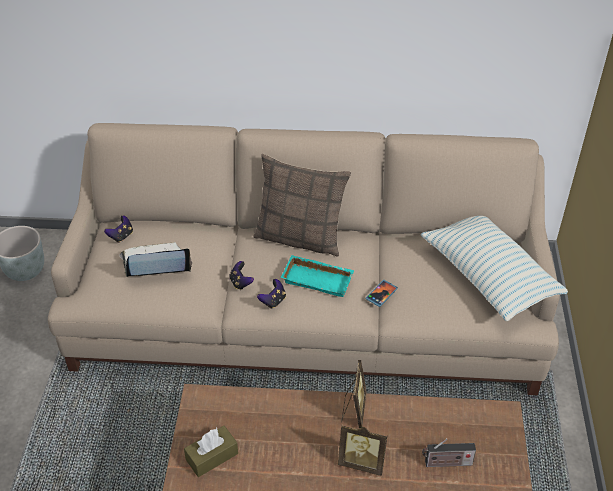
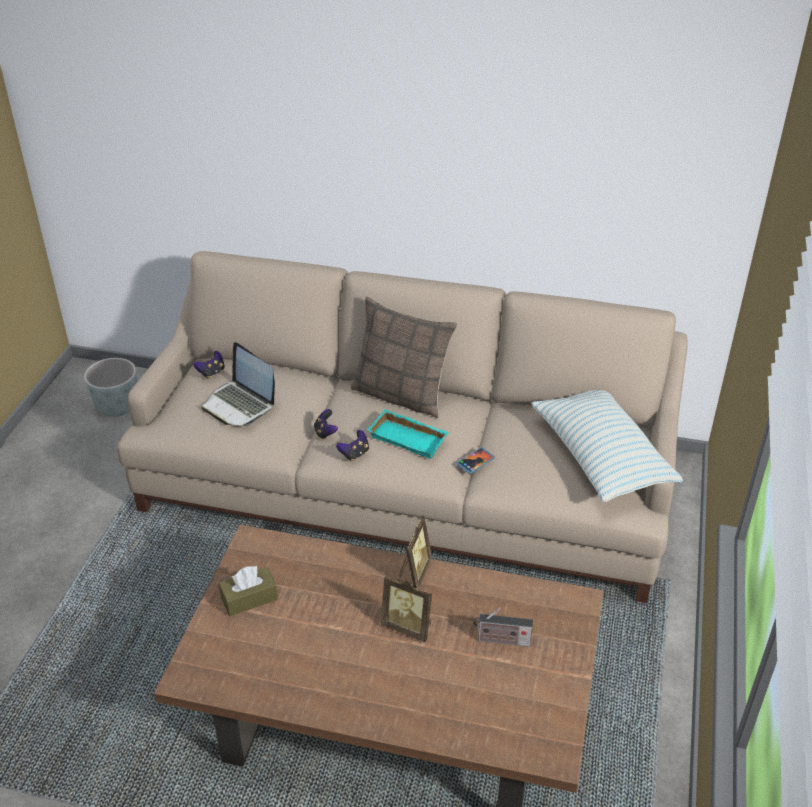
camera: 10 degrees right, 5 degrees down
laptop [120,242,192,277] -> laptop turned 135 degrees counterclockwise [202,342,275,426]

